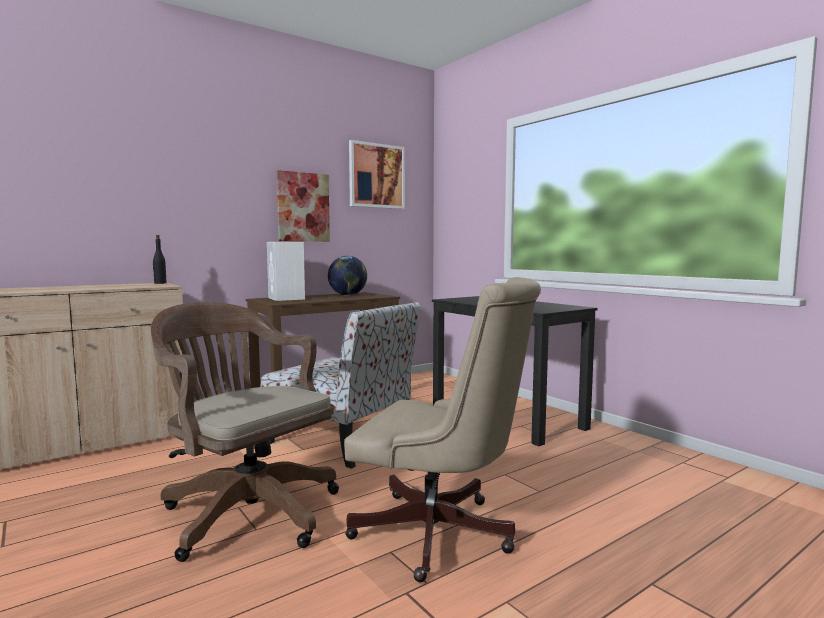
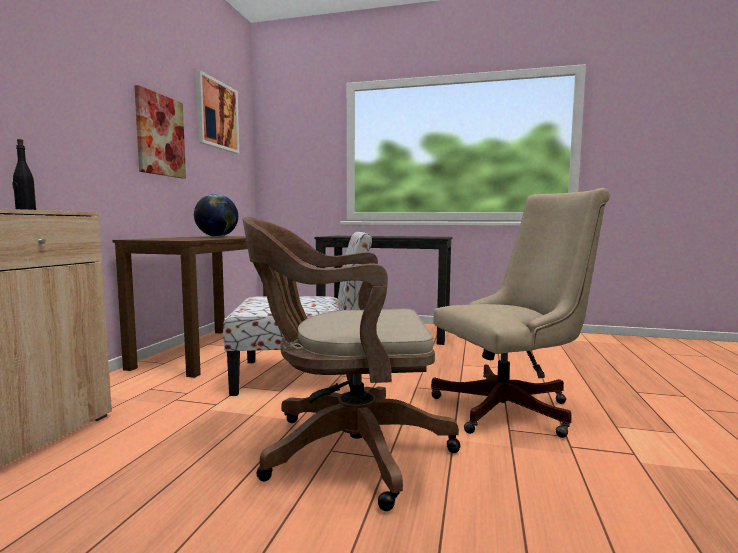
camera: 40 degrees left, 0 degrees up
white speaker [267,242,305,301] -> none

